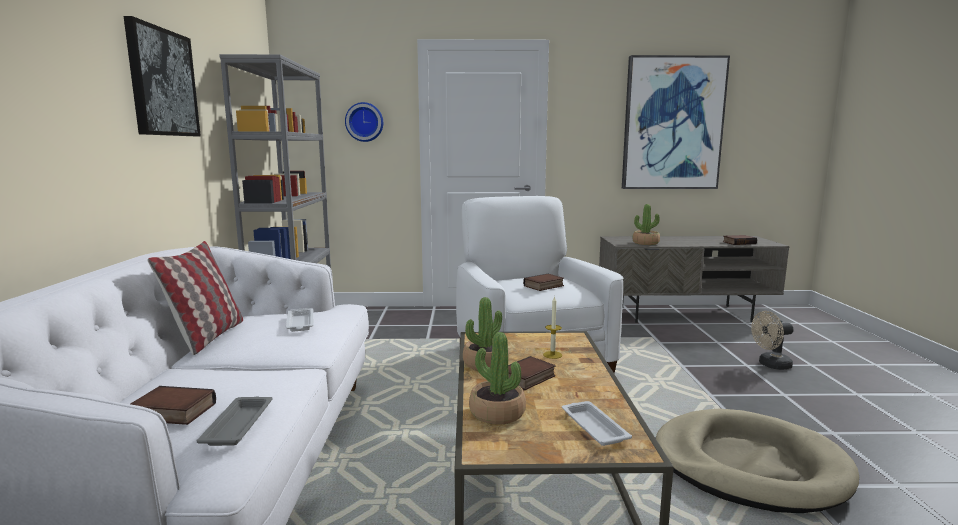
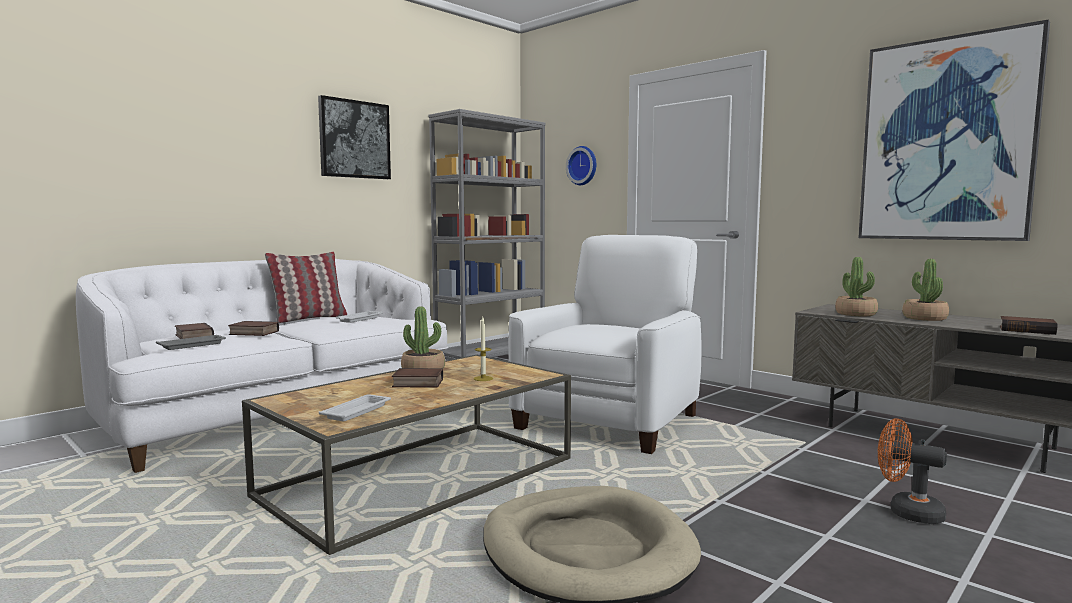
camera: 45 degrees right, 5 degrees down
potted plant [469,332,526,425] -> potted plant moved to [902,259,949,321]
book [523,274,564,291] -> book moved to [228,321,279,336]
beige fan [751,311,793,370] -> orange fan [878,418,947,524]

